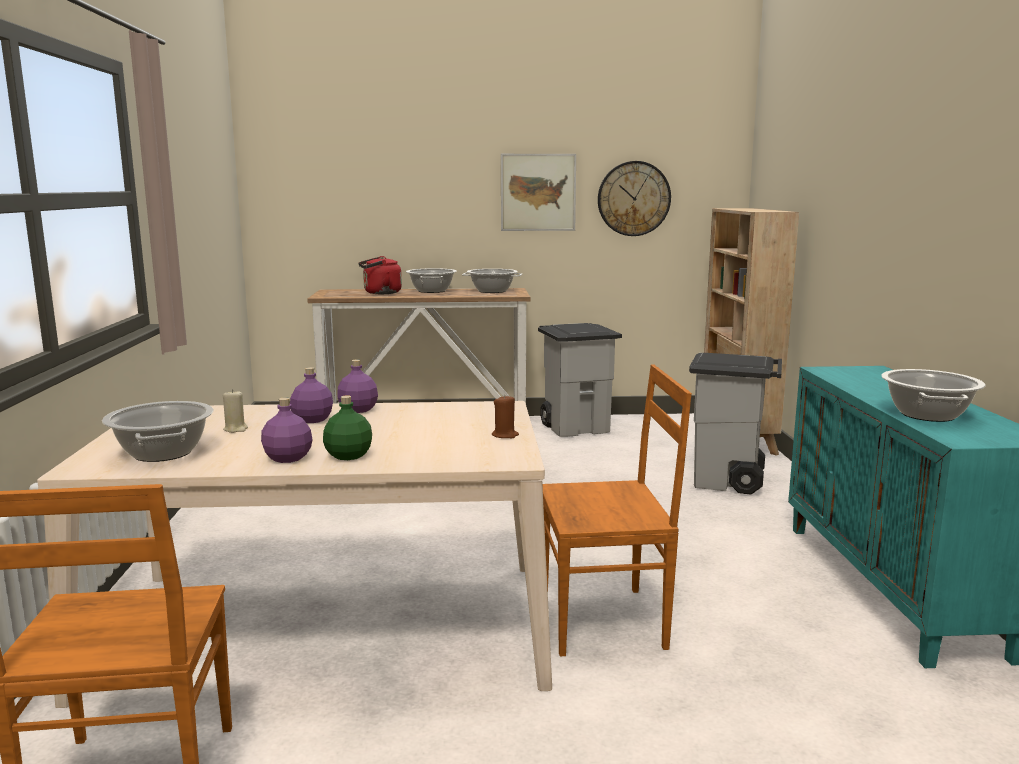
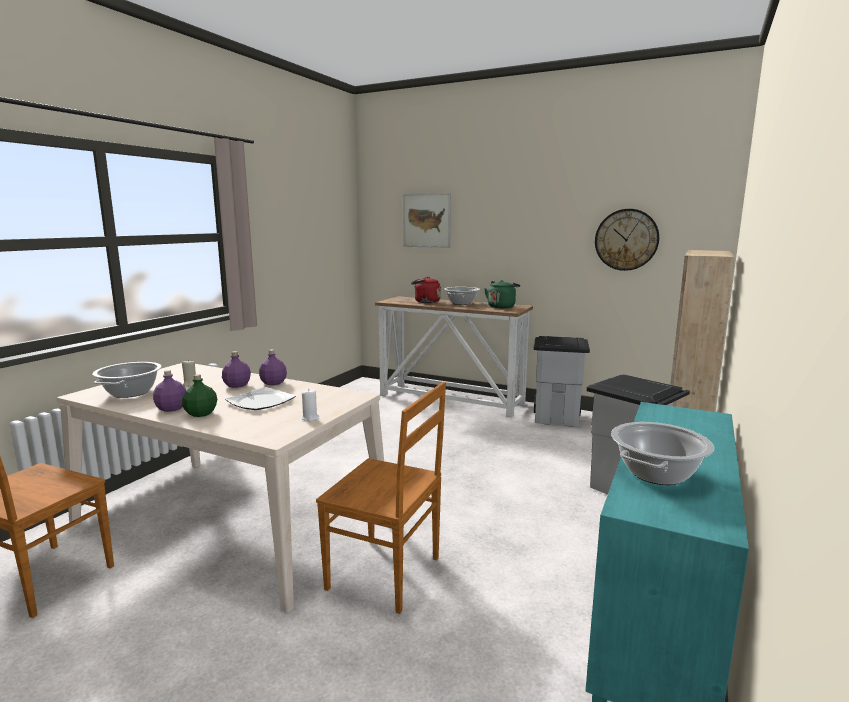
camera: 30 degrees right, 0 degrees up
cooking pot [462,269,522,293] -> green kettle [484,280,520,308]
brown candle [492,395,519,438] -> white candle [302,390,319,421]
picture [501,154,576,231] -> picture moved to [403,193,451,248]
none -> plate [225,387,296,410]

